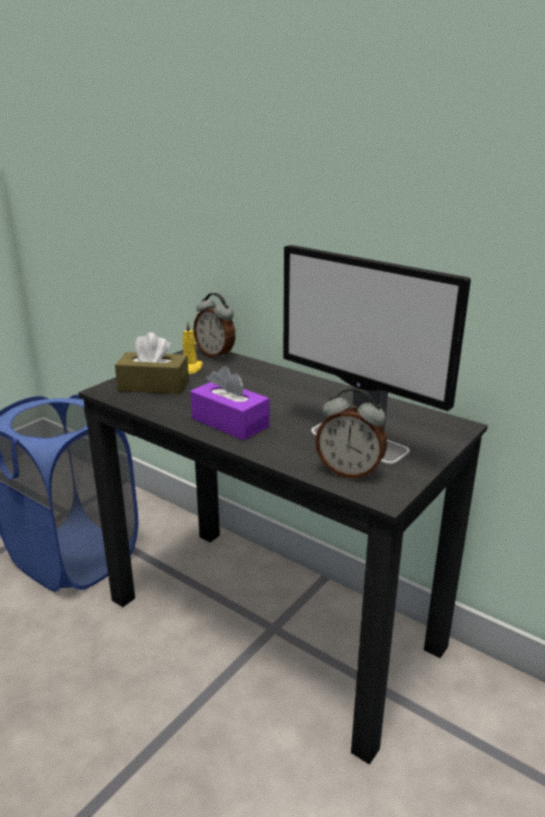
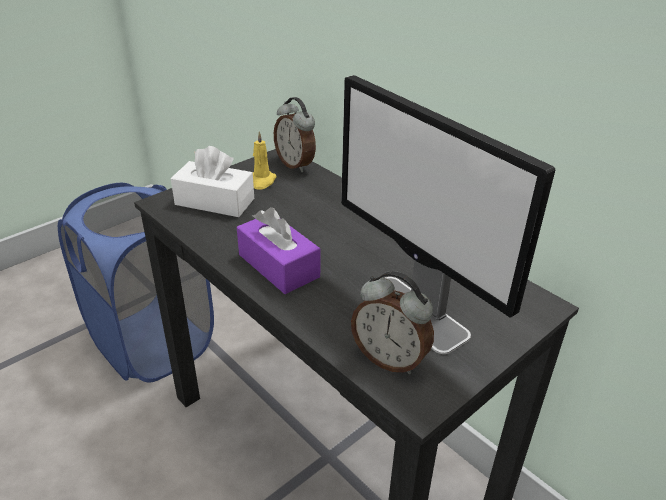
camera: 10 degrees right, 10 degrees up
brown tissue box [115,332,189,394] -> white tissue box [171,146,254,217]

